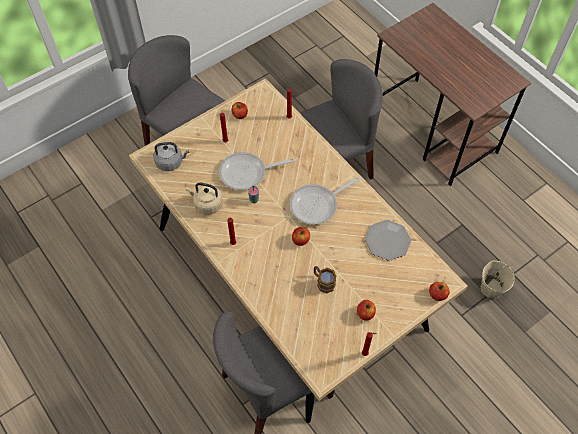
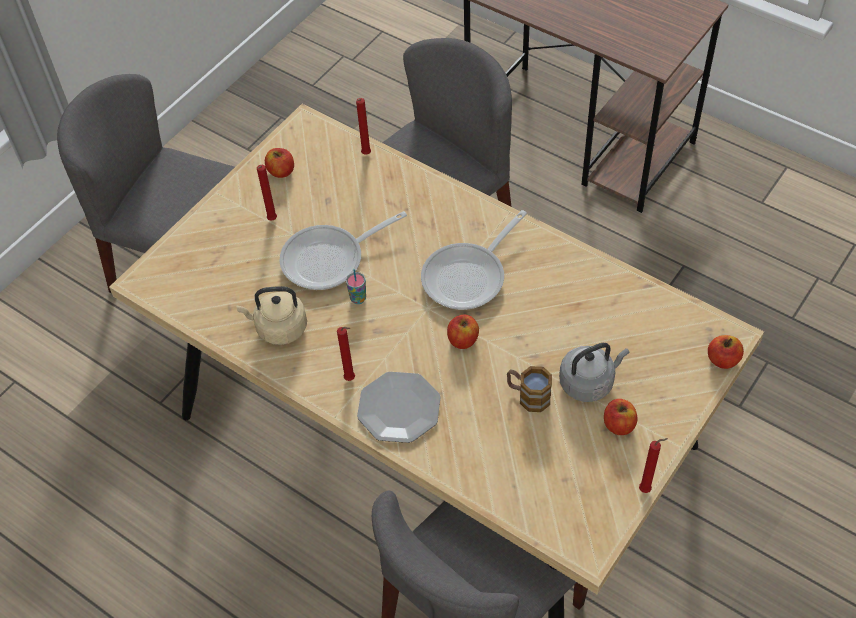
camera: 15 degrees left, 5 degrees down
grey kettle [153,142,189,171] -> grey kettle moved to [559,343,629,402]
plate [365,220,411,261] -> plate moved to [357,372,441,443]
beige bucket [481,261,515,298] -> none

